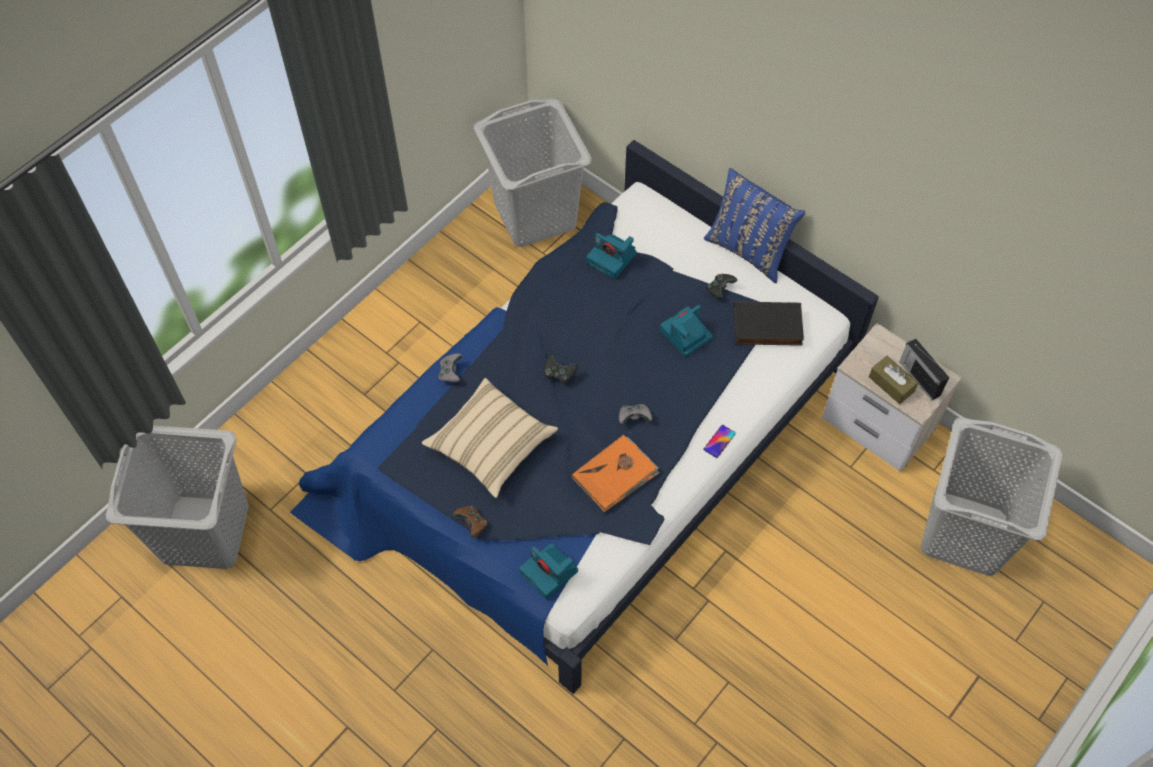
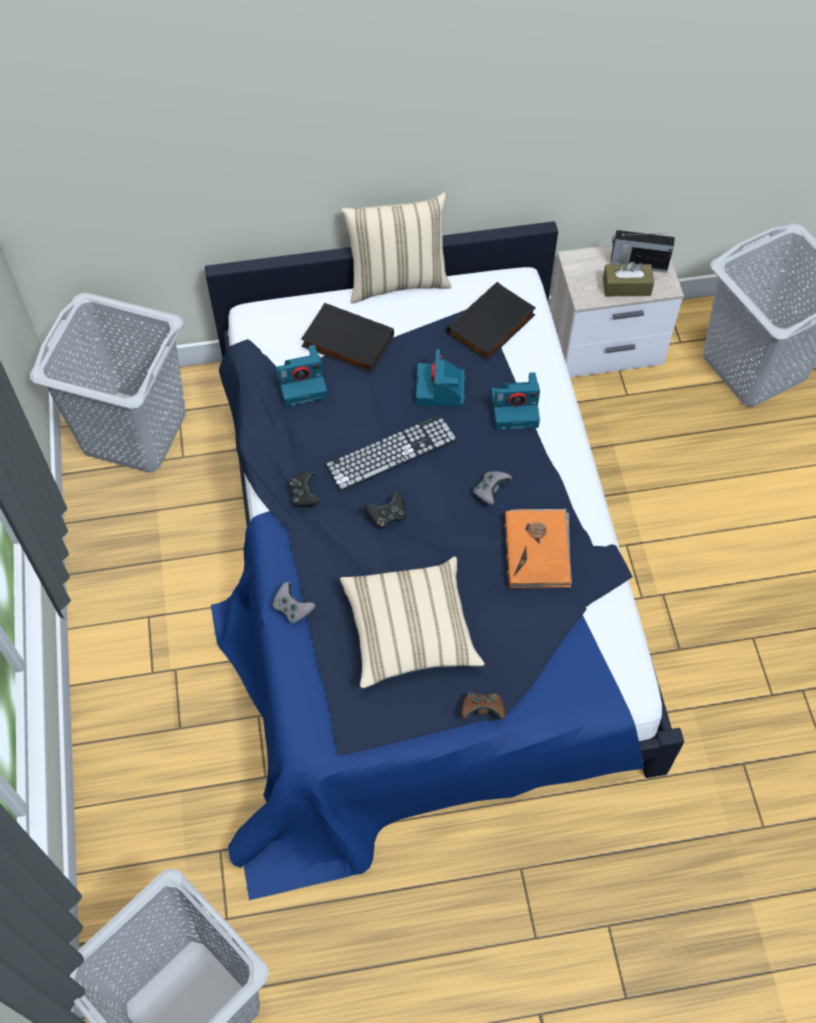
camera: 50 degrees left, 0 degrees up
camera [519,543,578,599] -> camera moved to [491,372,540,430]
phone [703,425,736,458] -> none
blue pillow [704,168,805,283] -> beige pillow [341,193,452,304]
black game controller [706,274,737,299] -> black game controller moved to [289,470,320,507]
none -> black book [301,303,394,373]
none -> keyboard [325,414,457,491]

